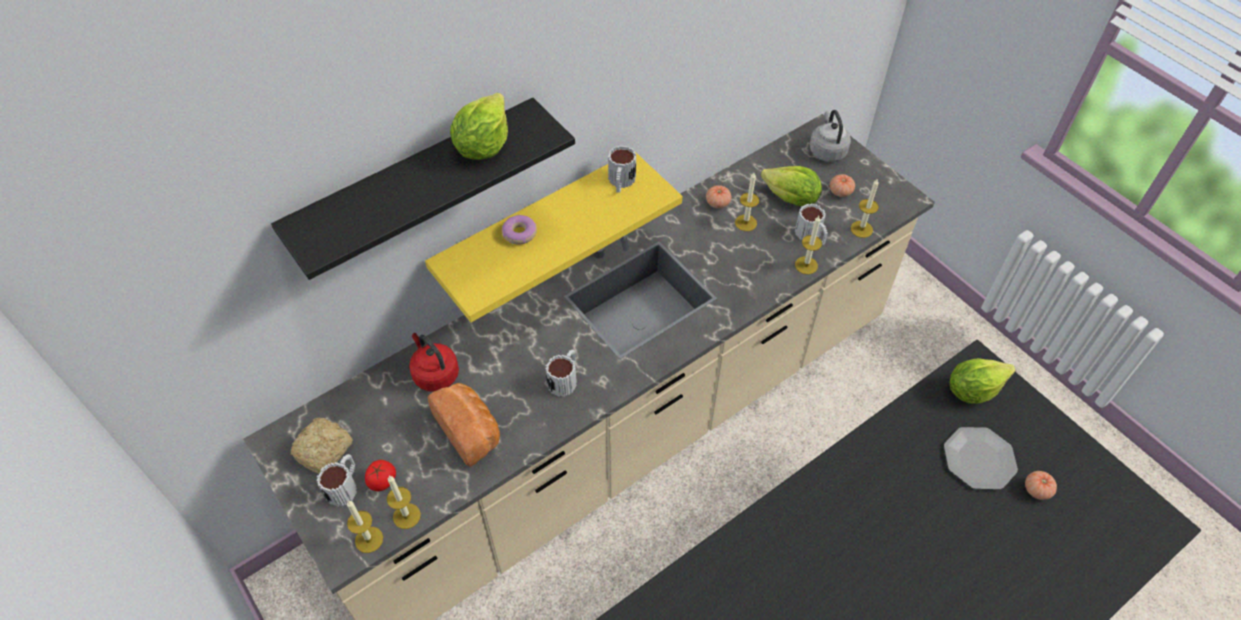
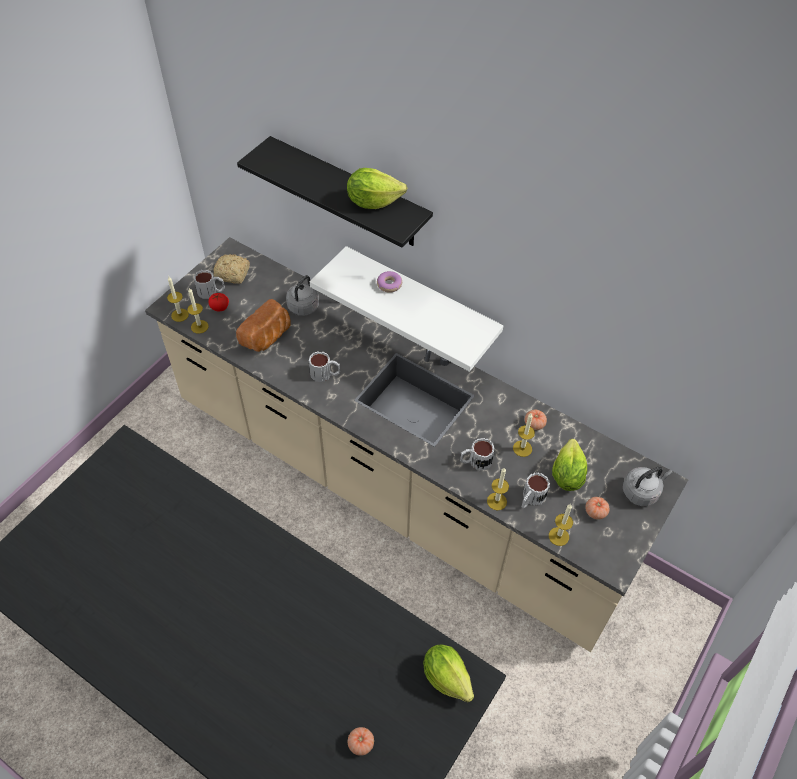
camera: 70 degrees right, 0 degrees up
red kettle [409,333,459,392] -> grey kettle [286,275,319,316]
yellow shelf [425,152,682,322] -> white shelf [310,246,503,372]
mug [608,145,636,193] -> mug moved to [460,438,495,471]
plate [944,427,1018,490] -> none

